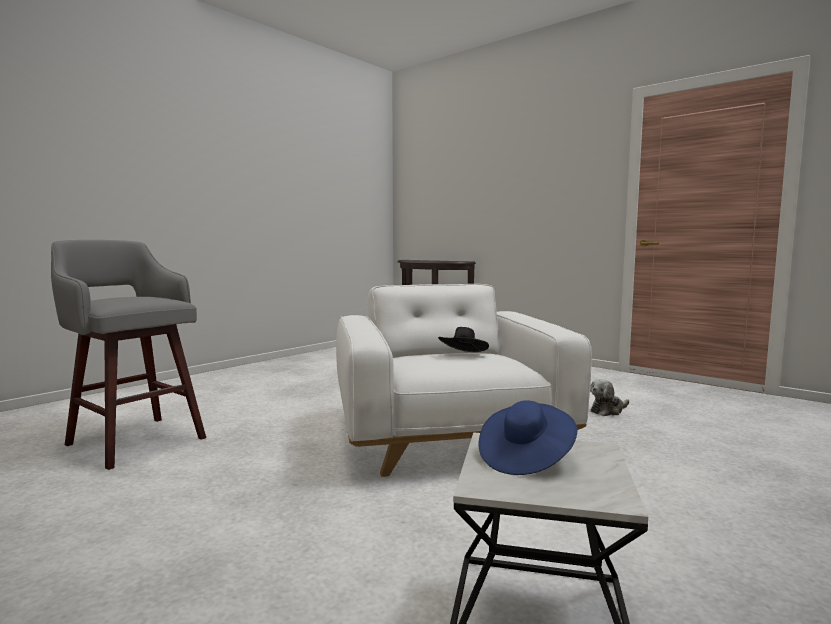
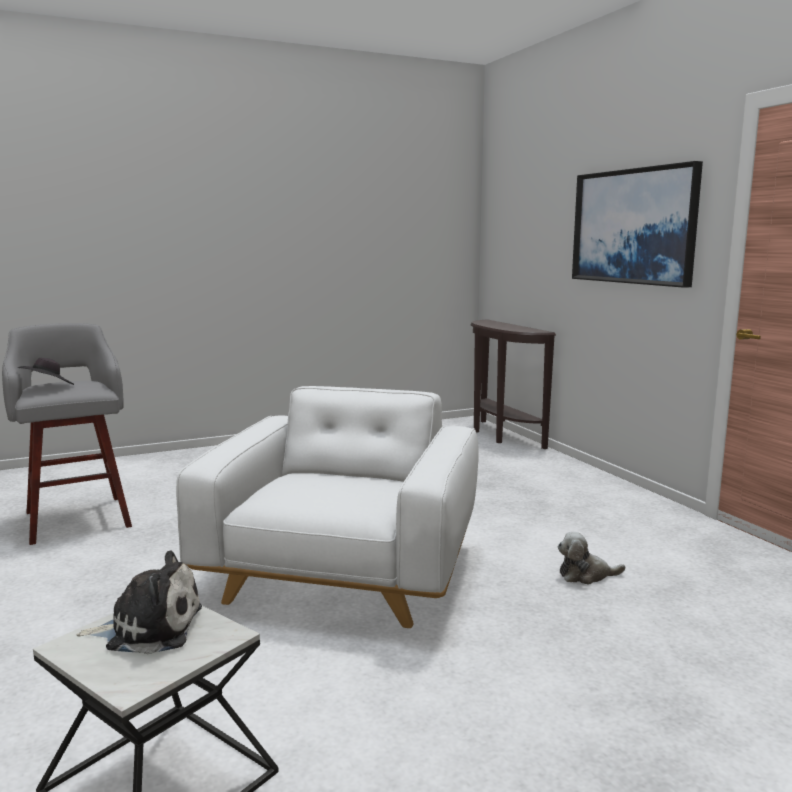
camera: 25 degrees right, 5 degrees up
black hat [438,327,489,352] -> black hat moved to [17,358,74,385]
blue hat [478,400,577,475] -> plush toy [76,550,202,654]
none -> picture [572,161,703,288]

